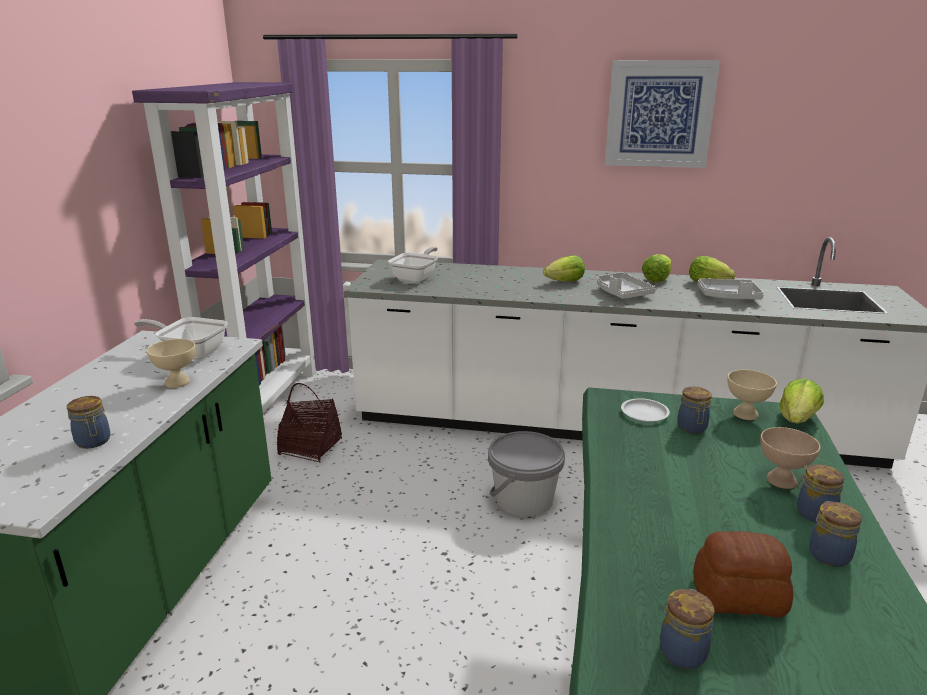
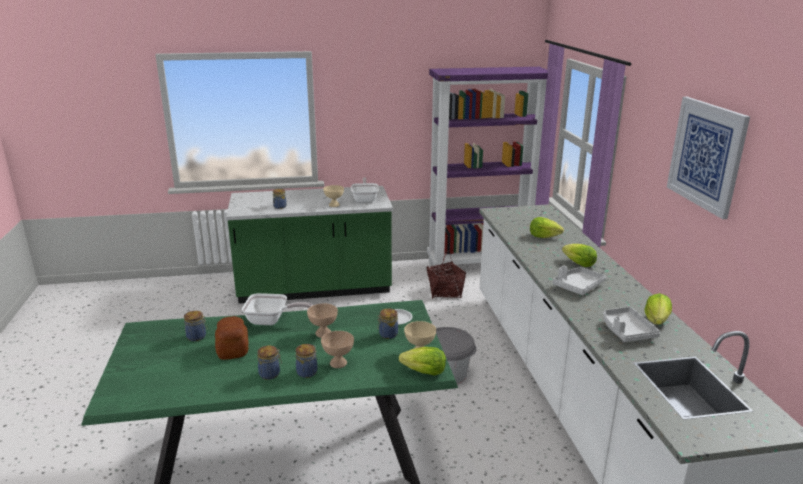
camera: 70 degrees right, 0 degrees up
frying pan [388,247,438,283] -> frying pan moved to [242,293,313,325]
lettuce [642,254,671,282] -> lettuce moved to [530,217,564,238]
none -> beige bowl [307,304,338,338]

